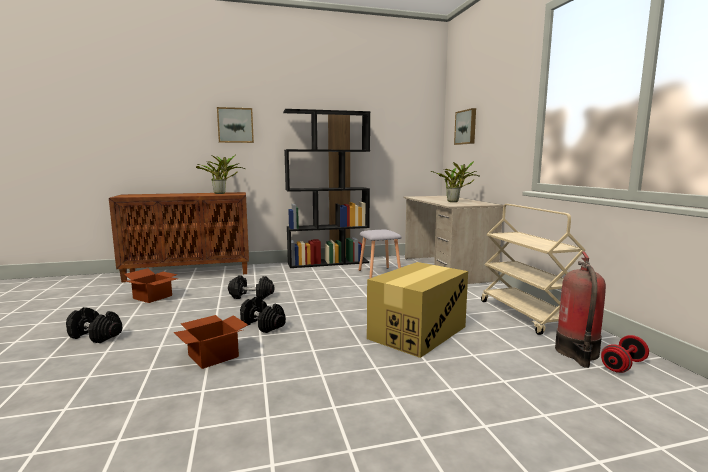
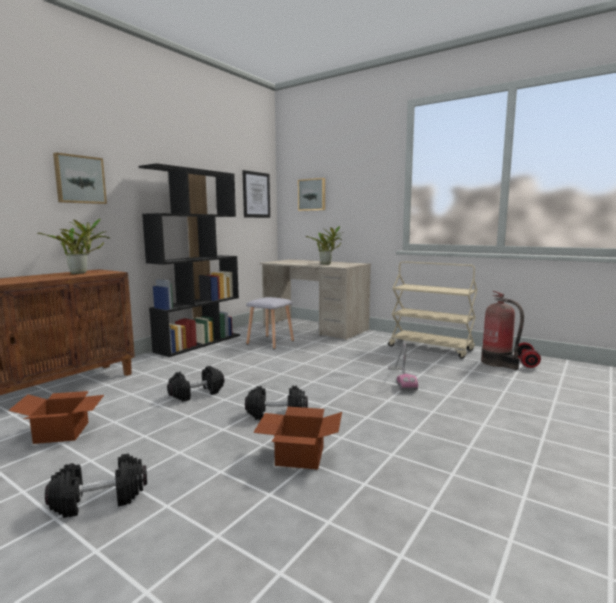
camera: 40 degrees left, 0 degrees up
cardboard box [367,262,468,358] -> vacuum cleaner [388,342,418,391]
none -> picture [242,170,270,218]

